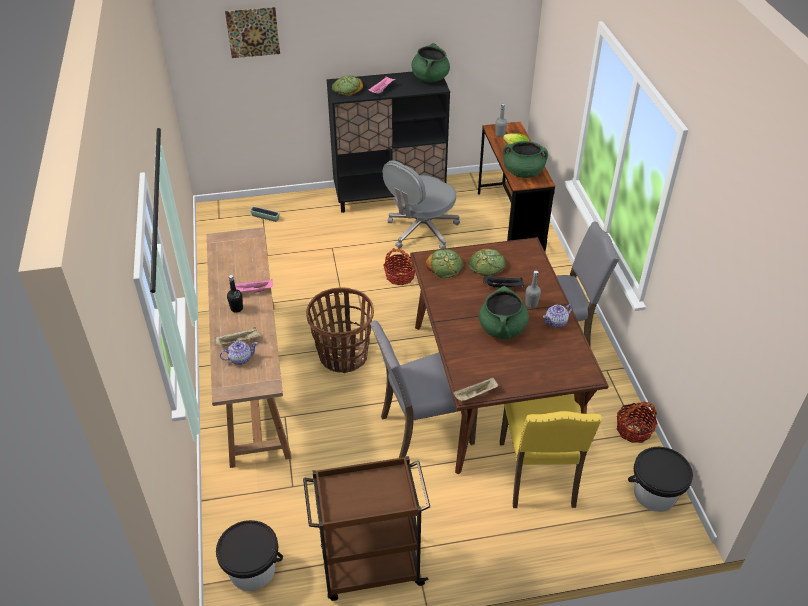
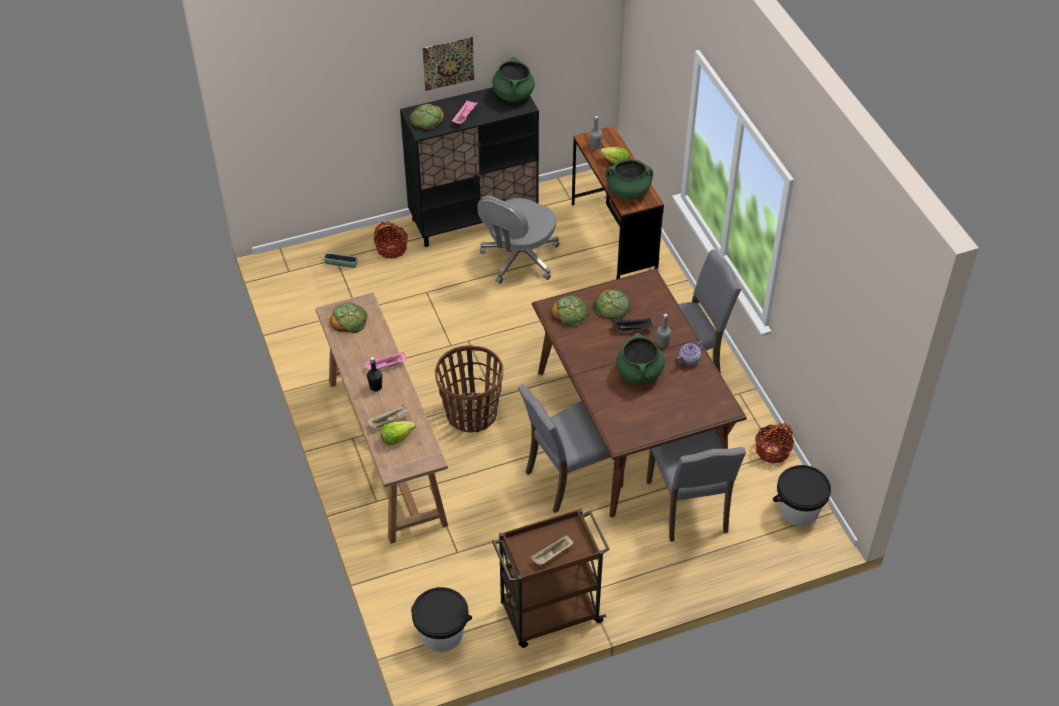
camera: 10 degrees left, 5 degrees up
teapot [219,341,258,365] -> lettuce [380,421,416,446]
picture [225,7,280,58] -> picture moved to [422,37,474,91]
basket [383,248,415,285] -> basket moved to [373,221,408,259]
beige tray [453,377,498,402] -> beige tray moved to [531,535,573,566]
yellow chair [500,396,602,508] -> grey chair [646,429,746,542]
none -> bread [330,303,367,333]

